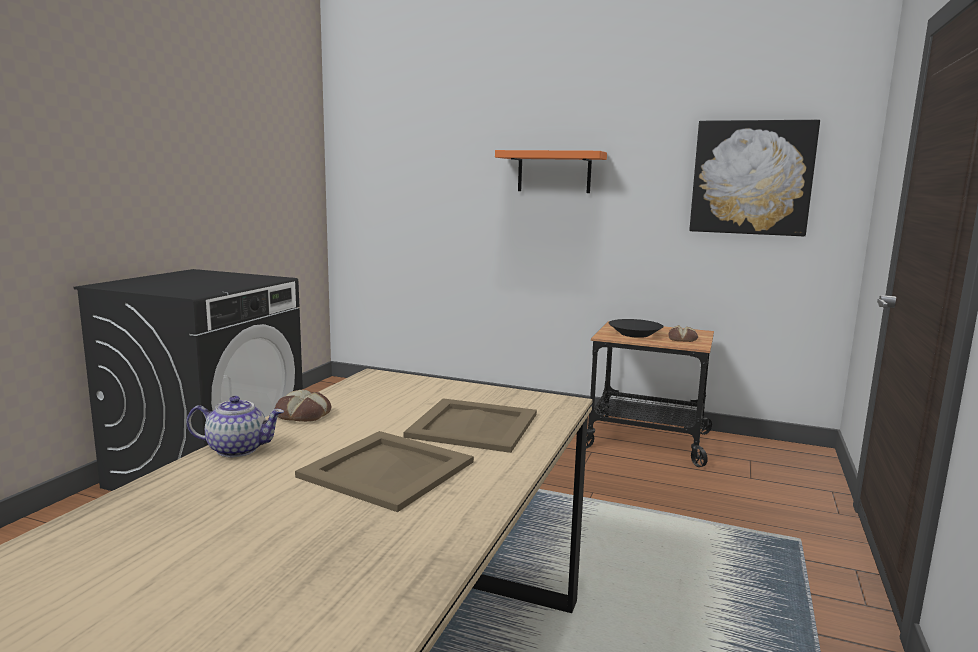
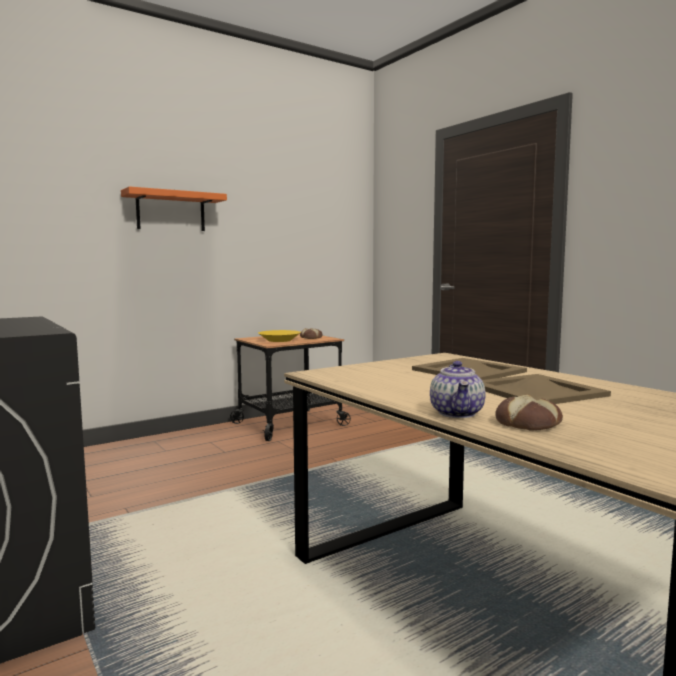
camera: 55 degrees left, 5 degrees down
teapot [187,396,284,457] -> teapot turned 150 degrees clockwise [430,361,486,418]
bread [275,390,331,422] -> bread moved to [495,394,563,431]
black bowl [609,319,664,338] -> yellow bowl [258,330,301,342]
picture [689,120,820,237] -> none

